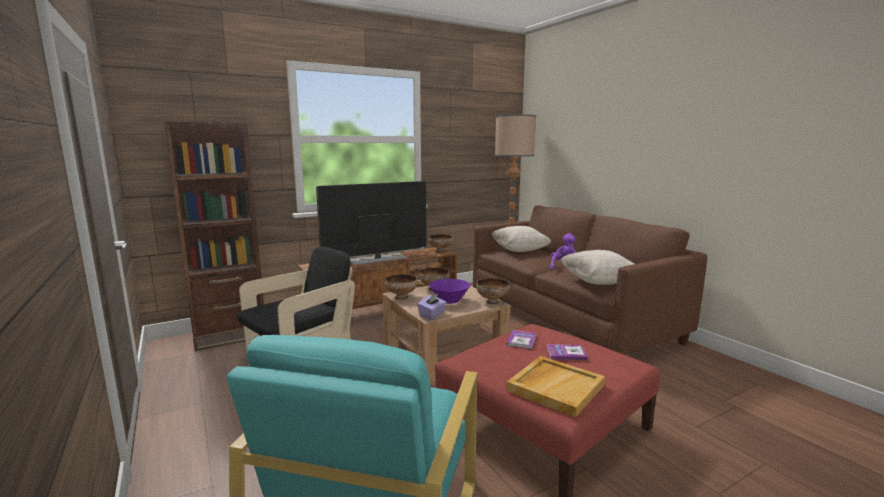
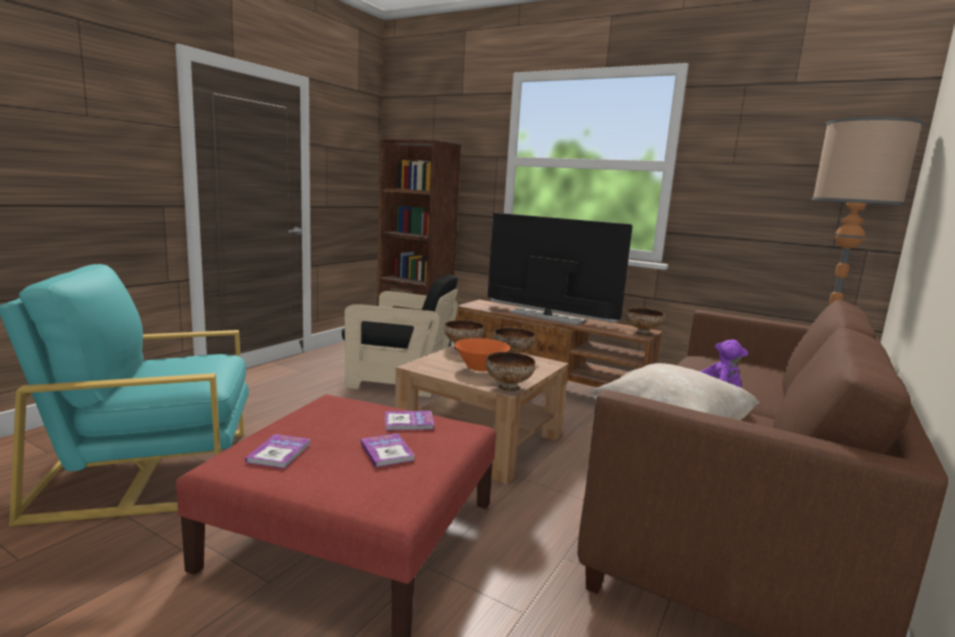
camera: 60 degrees right, 0 degrees up
purple tissue box [417,293,446,319] -> none
purple bowl [429,279,470,304] -> orange bowl [454,338,510,371]
beige pillow [491,226,551,252] -> none
beige tray [506,356,605,418] -> book [245,434,310,469]

